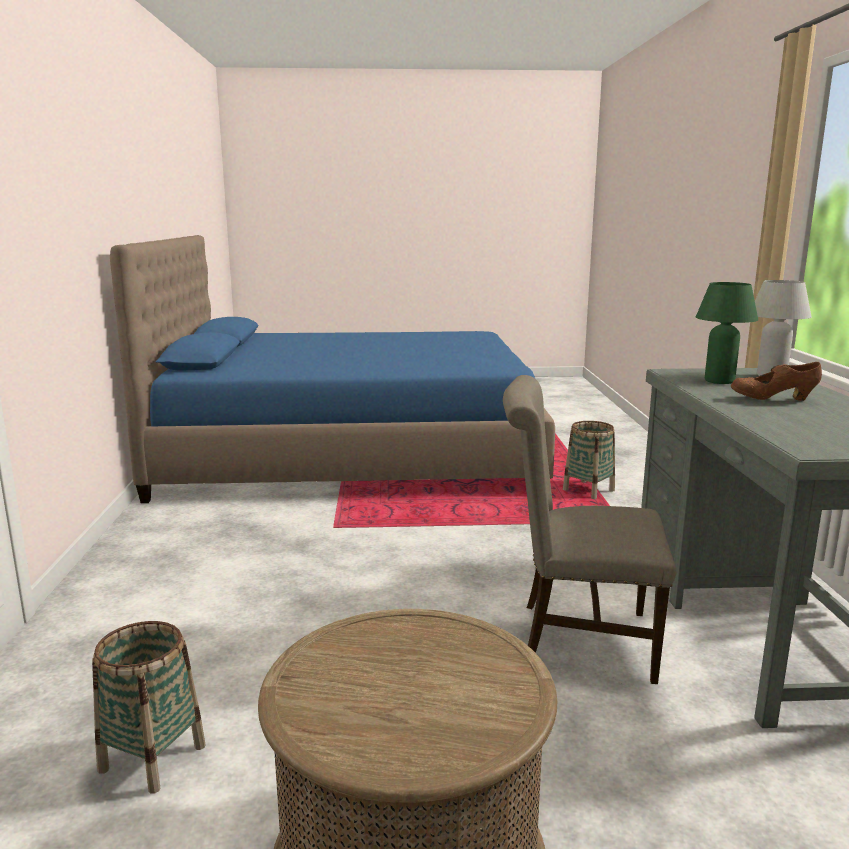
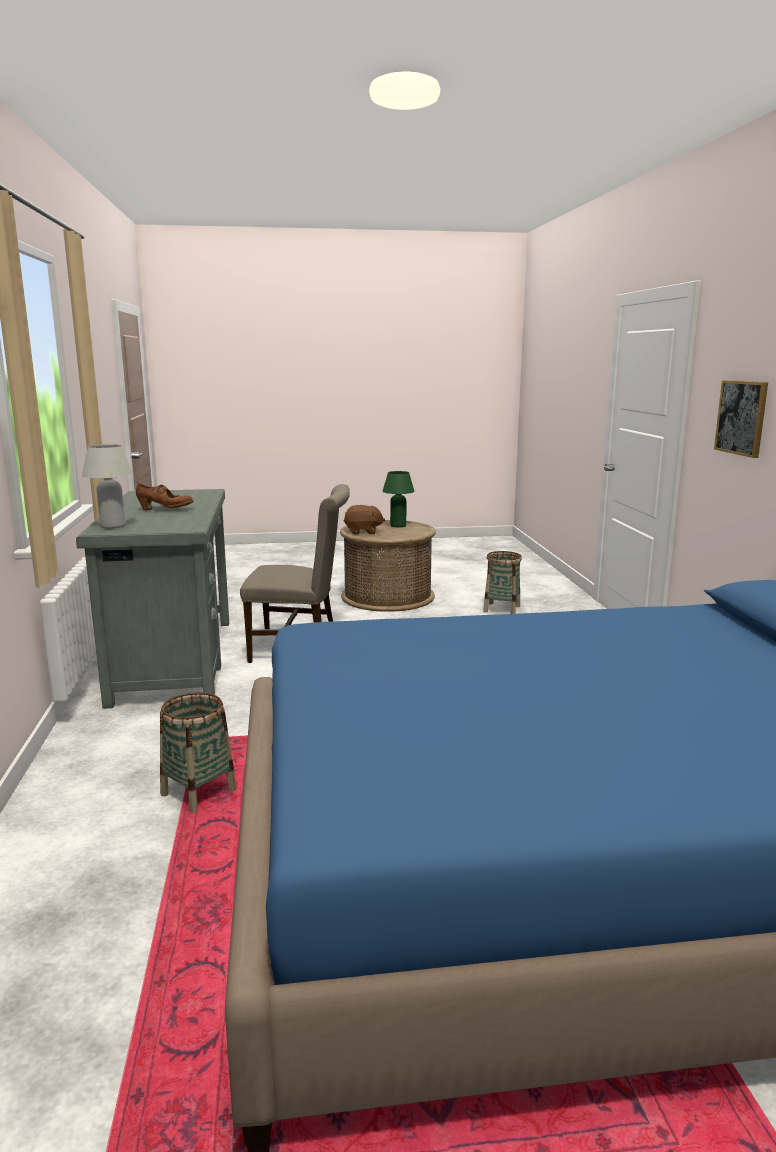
camera: 175 degrees right, 0 degrees up
green table lamp [696,282,758,384] -> green table lamp moved to [382,471,415,527]
none -> brown plush toy [344,505,385,534]
none -> picture [714,380,768,458]

